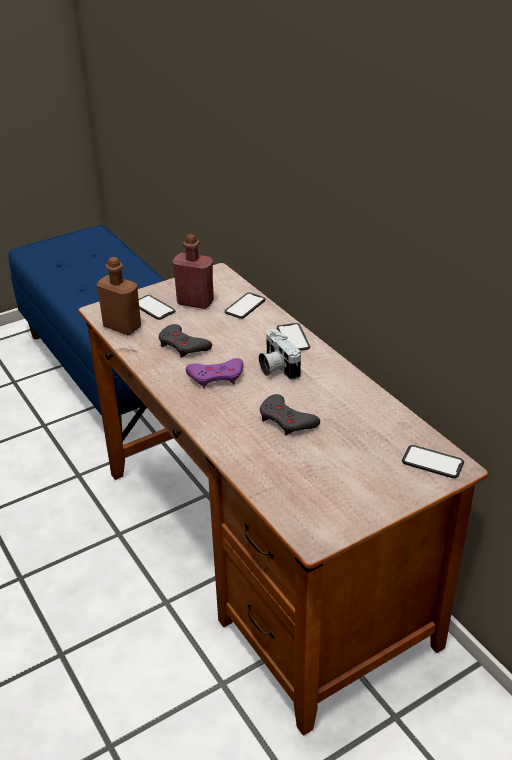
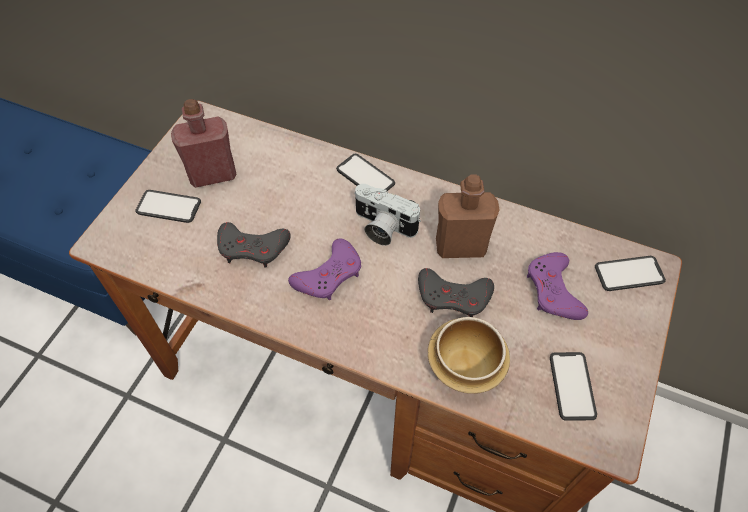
camera: 35 degrees left, 20 degrees up
brown bottle [97,257,141,335] -> brown bottle moved to [436,174,499,258]
phone [224,292,266,319] -> phone moved to [550,352,597,421]
none -> bowl [428,317,510,394]
none -> purple game controller [527,252,588,320]

